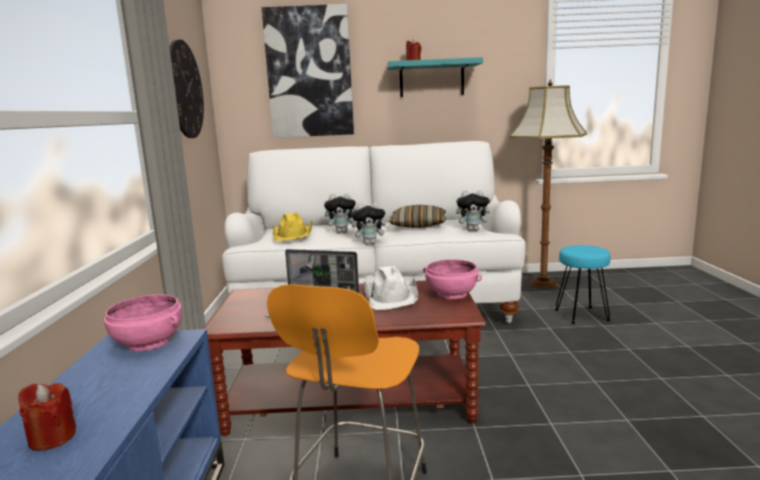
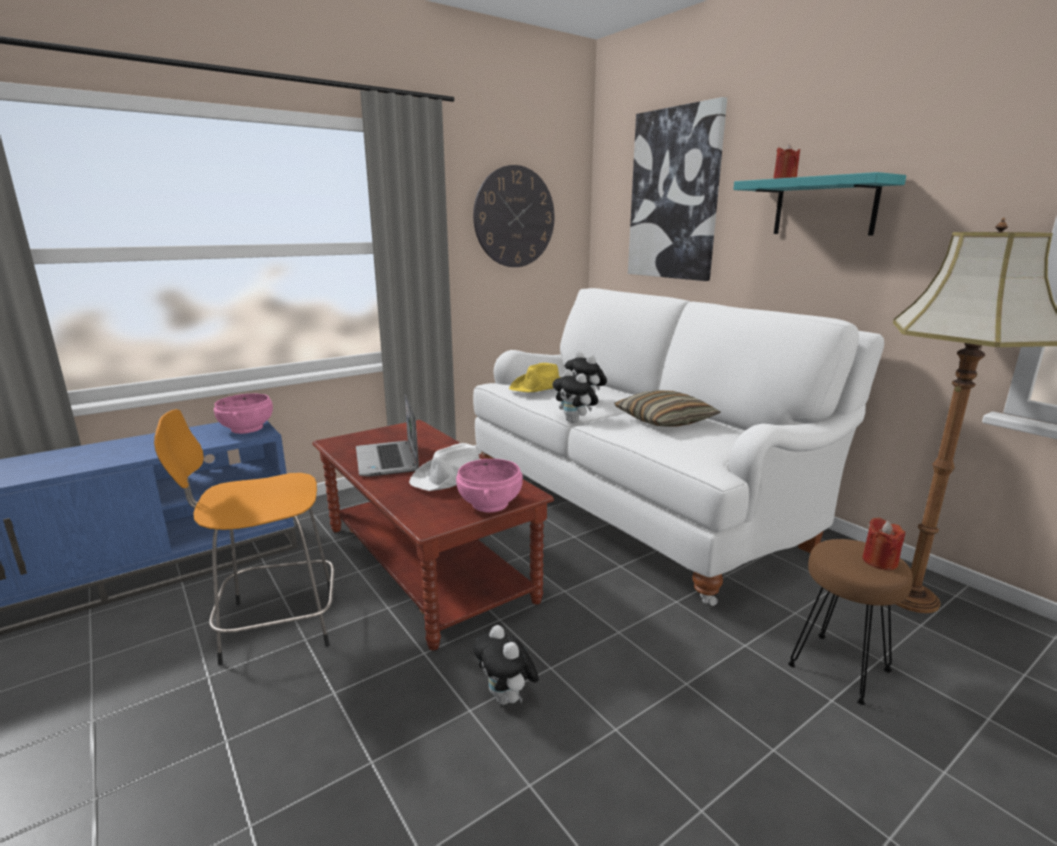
camera: 55 degrees right, 5 degrees up
red candle [18,383,76,451] -> red candle moved to [863,517,905,570]
plush toy [456,190,494,231] -> plush toy moved to [474,625,539,705]
turquoise stool [555,245,611,324] -> brown stool [788,539,913,705]

